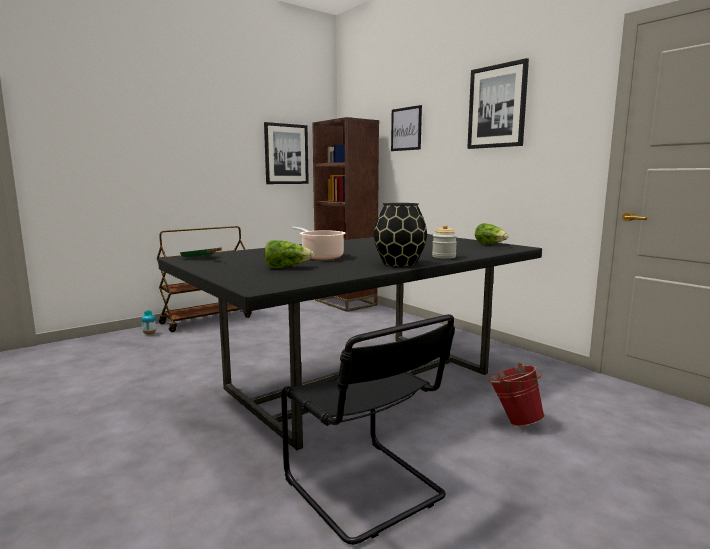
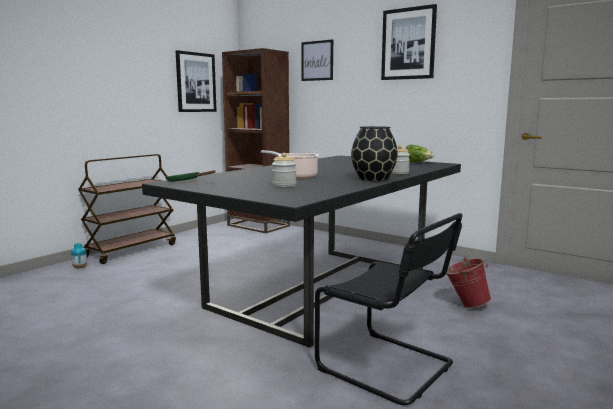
camera: 15 degrees left, 0 degrees up
lettuce [265,240,314,268] -> jar [272,153,296,187]

